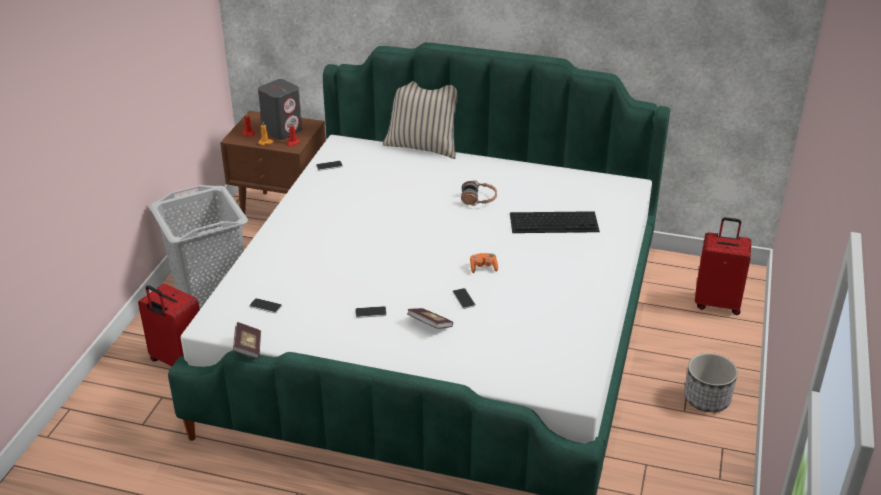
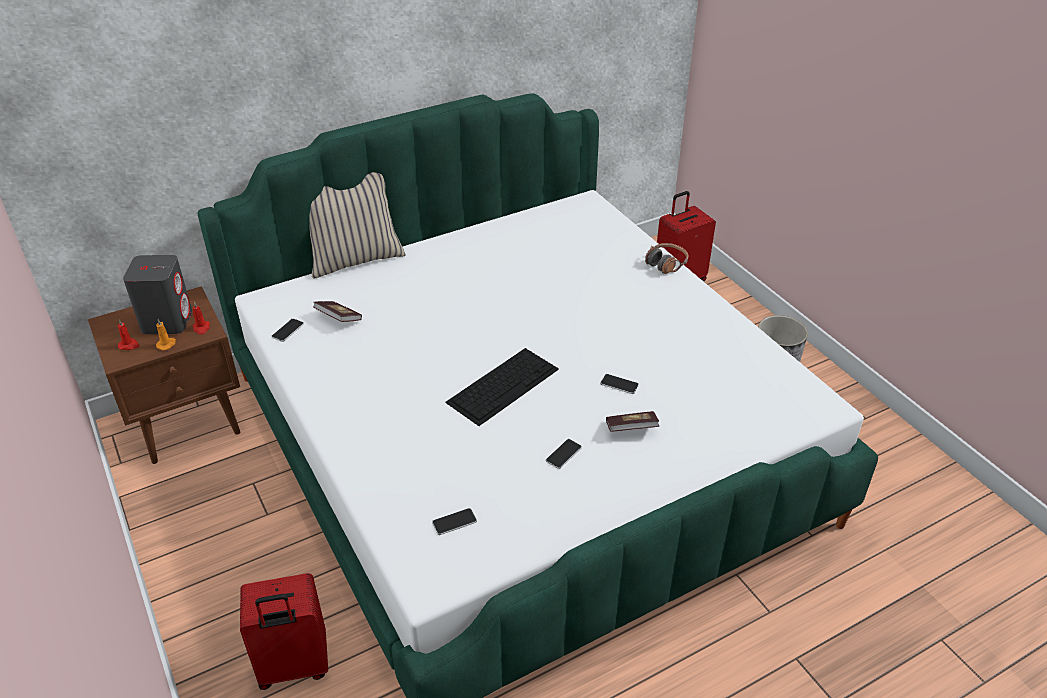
camera: 45 degrees left, 5 degrees up
grey laundry basket [149,185,248,309] -> none
book [233,322,261,359] -> book moved to [313,301,362,322]
headphones [461,180,497,206] -> headphones moved to [645,243,688,274]
orange game controller [470,253,498,273] -> none
keyboard [510,211,600,233] -> keyboard moved to [445,348,559,426]

